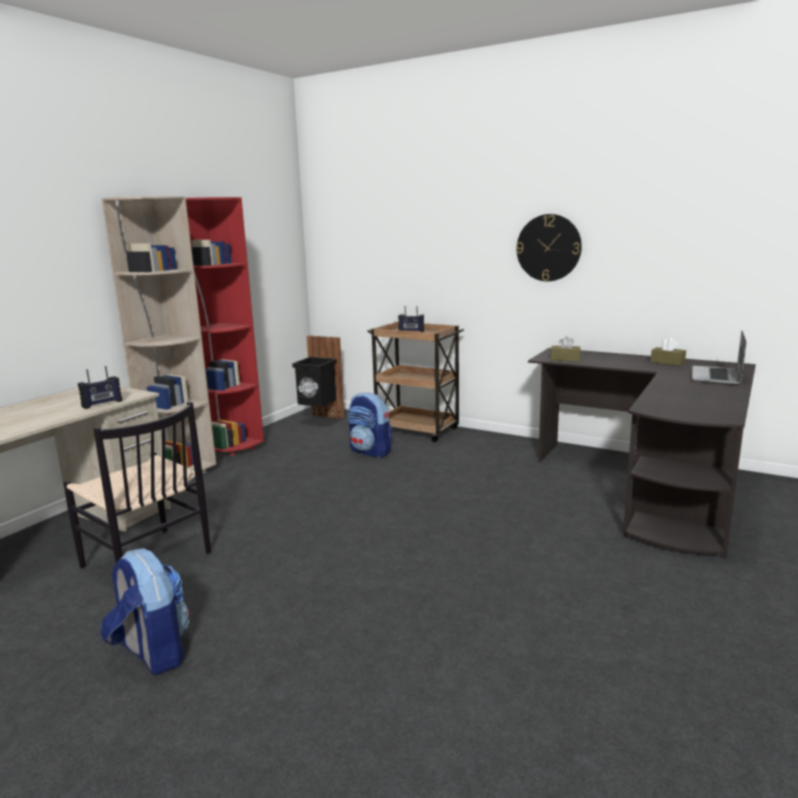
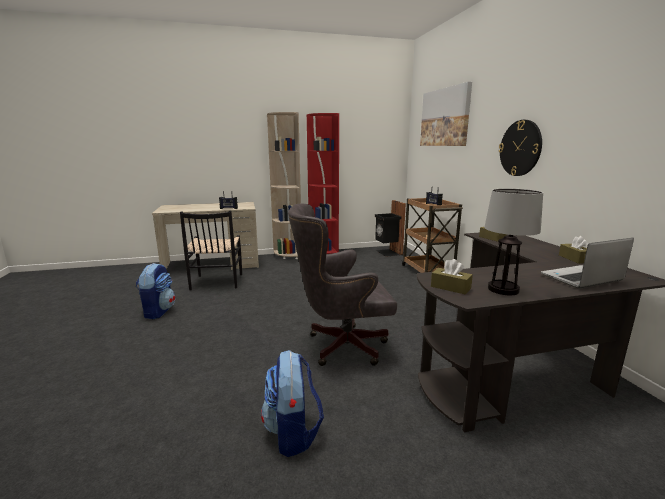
camera: 45 degrees right, 0 degrees up
backpack [348,392,393,458] -> backpack moved to [261,350,324,457]
none -> grey office chair [288,204,397,366]
none -> picture [420,82,472,146]
none -> brown tissue box [431,259,473,294]
none -> table lamp [484,189,543,295]

